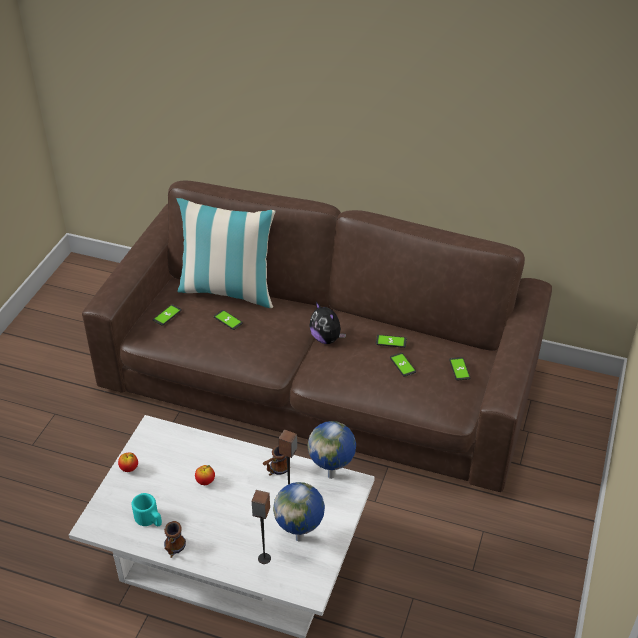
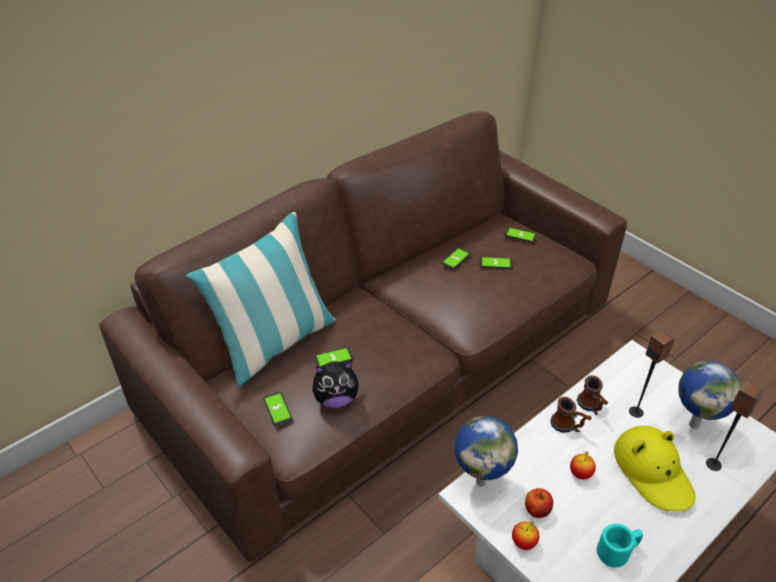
camera: 60 degrees left, 0 degrees up
mug [164,521,186,558] -> mug moved to [550,397,592,433]
globe [307,421,356,479] -> globe moved to [455,416,518,487]
plush toy [309,302,346,344] -> plush toy moved to [312,361,360,408]
none -> apple [525,488,553,518]
none -> yellow hat [614,426,696,512]

